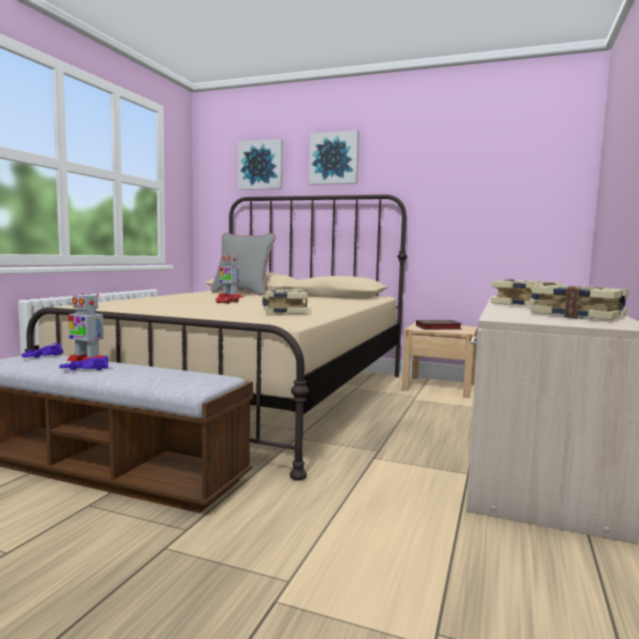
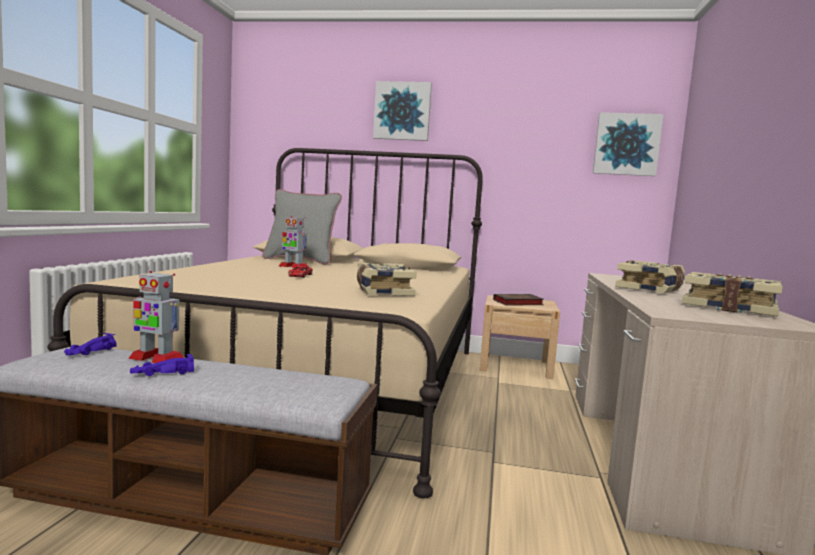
camera: 10 degrees left, 0 degrees up
picture [238,139,283,190] -> picture moved to [593,112,663,176]

